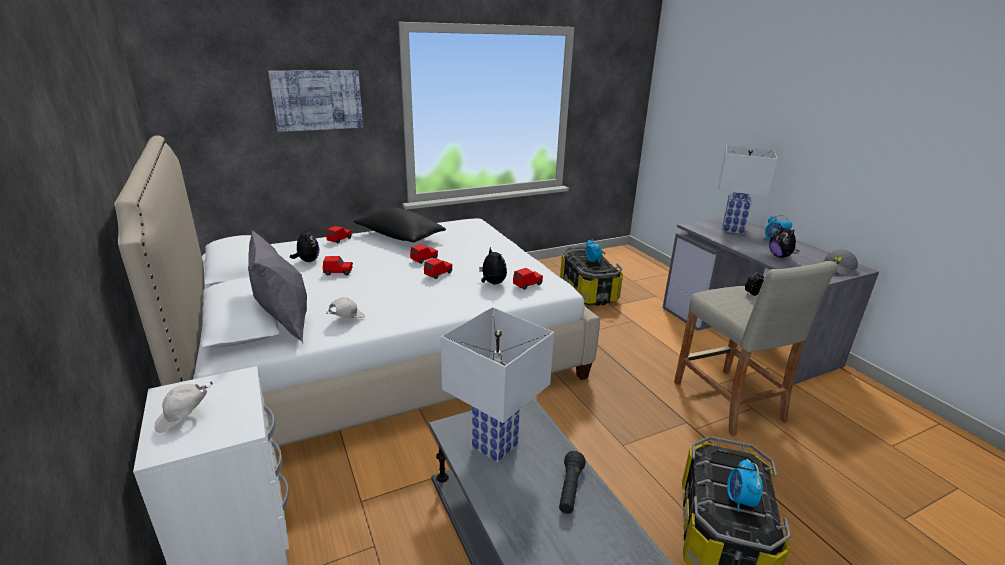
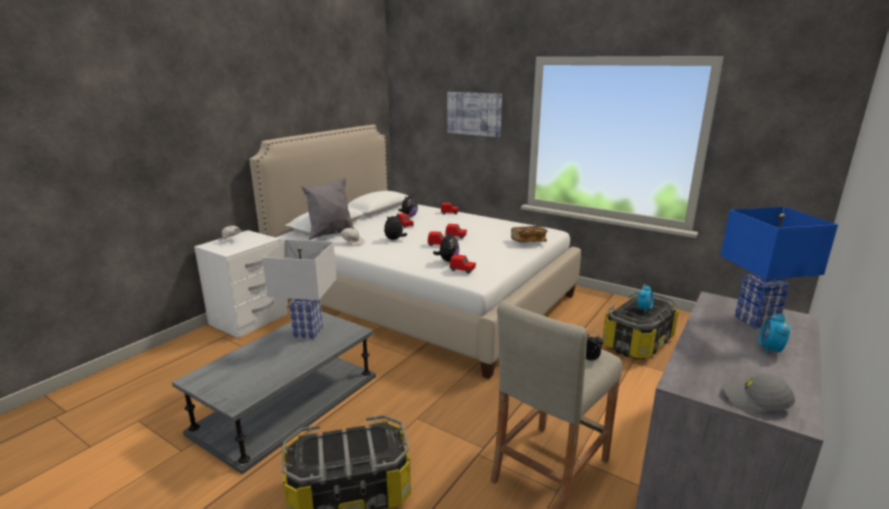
camera: 60 degrees right, 5 degrees down
black pillow [354,208,446,242] -> none
black flashlight [559,451,586,514] -> none
white table lamp [719,145,778,234] -> blue table lamp [721,207,838,329]
alarm clock [727,459,763,512] -> none
plush toy [769,223,800,258] -> plush toy moved to [384,214,407,240]
none -> book [511,226,548,242]

